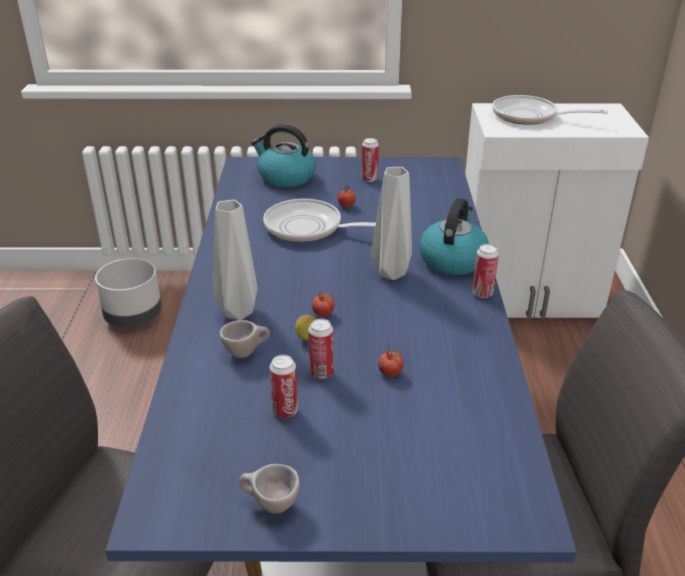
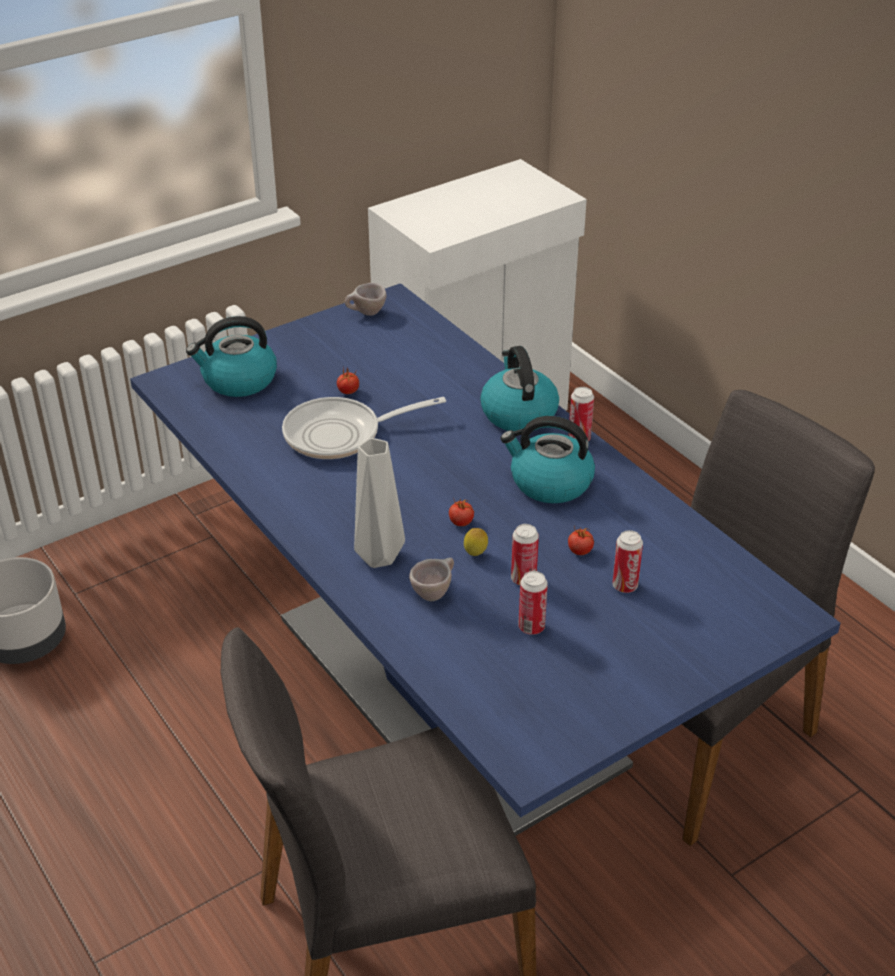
camera: 35 degrees left, 5 degrees up
beige cup [239,464,300,513] -> beige cup moved to [345,283,386,316]
can [362,138,379,182] -> can moved to [612,530,643,593]
grey vase [371,167,412,280] -> none
frying pan [492,95,608,125] -> none
none -> kettle [500,416,595,503]

